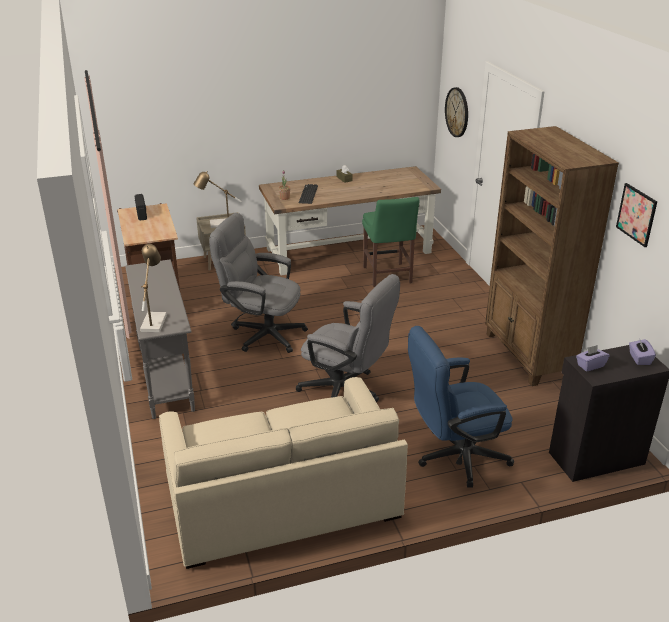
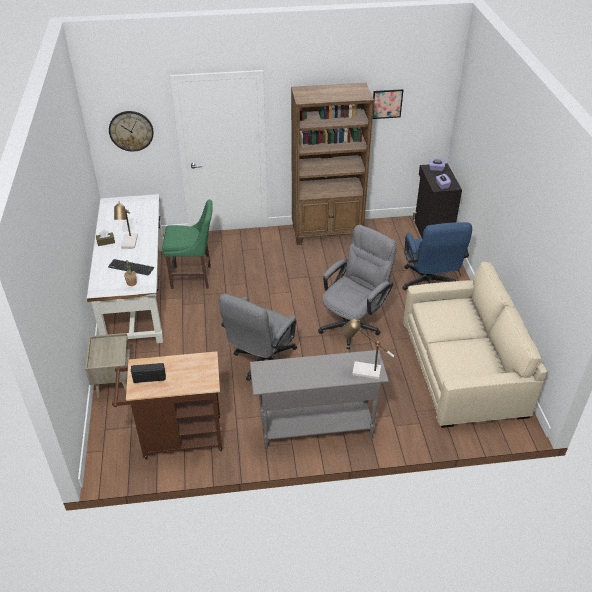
camera: 80 degrees left, 10 degrees up
table lamp [194,171,241,228] -> table lamp moved to [114,201,138,249]
brown desk [259,166,441,275] -> white desk [87,194,164,343]

